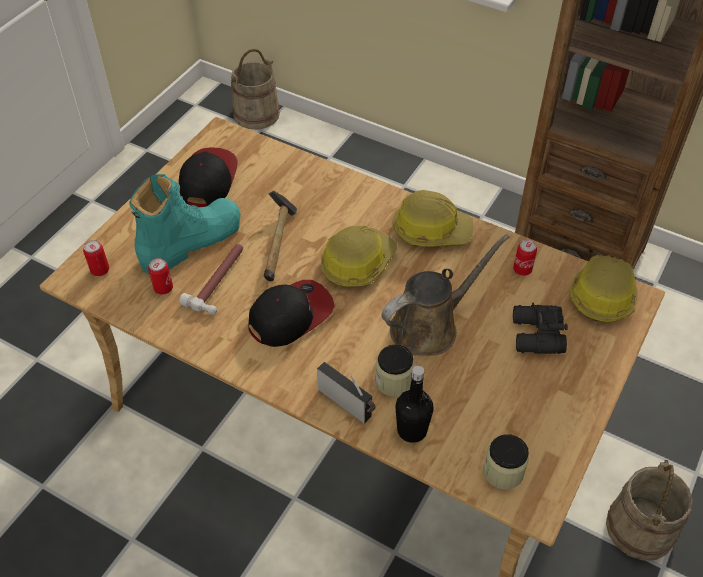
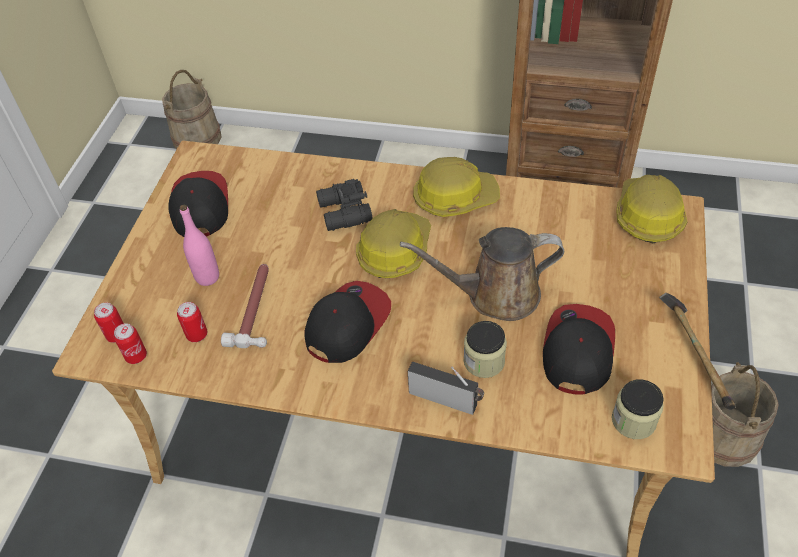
camera: 15 degrees left, 0 degrees up
turquoise boot [129,174,241,274] -> pink bottle [180,205,219,286]
hammer [264,191,297,281] -> hammer moved to [659,293,736,410]
brown watering can [381,234,510,356] -> brown watering can turned 135 degrees counterclockwise [400,227,564,321]
black bottle [396,365,433,443] -> none
can [513,240,537,276] -> can moved to [114,323,147,364]
black binoculars [513,303,568,354] -> black binoculars moved to [316,179,373,231]
none -> cap [543,304,615,395]

